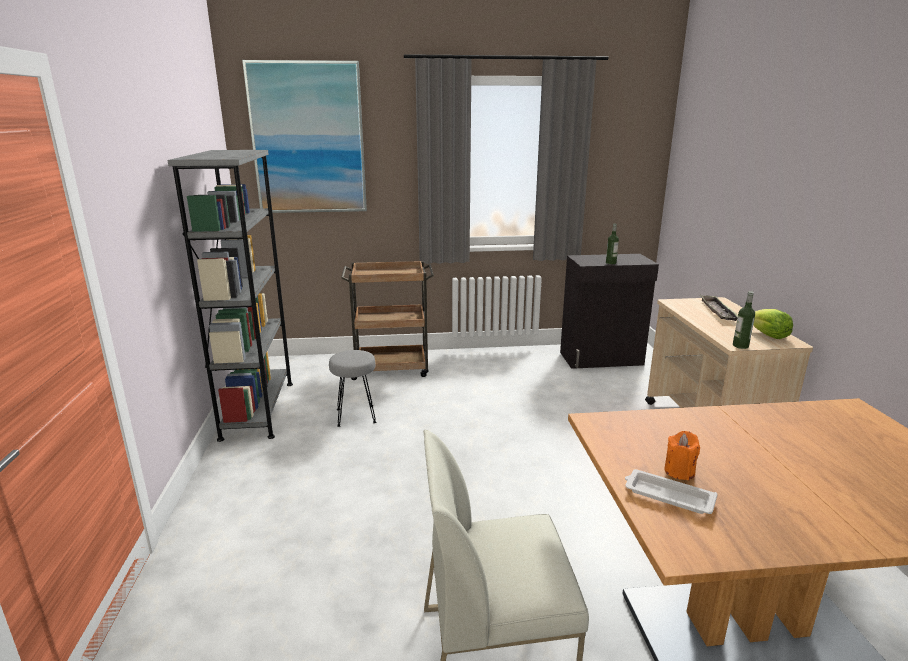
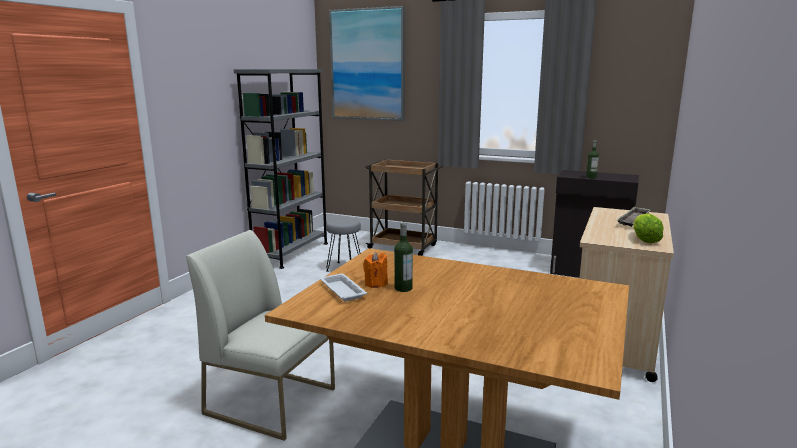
camera: 30 degrees right, 5 degrees down
bottle [733,291,755,349] -> bottle moved to [394,222,413,292]

